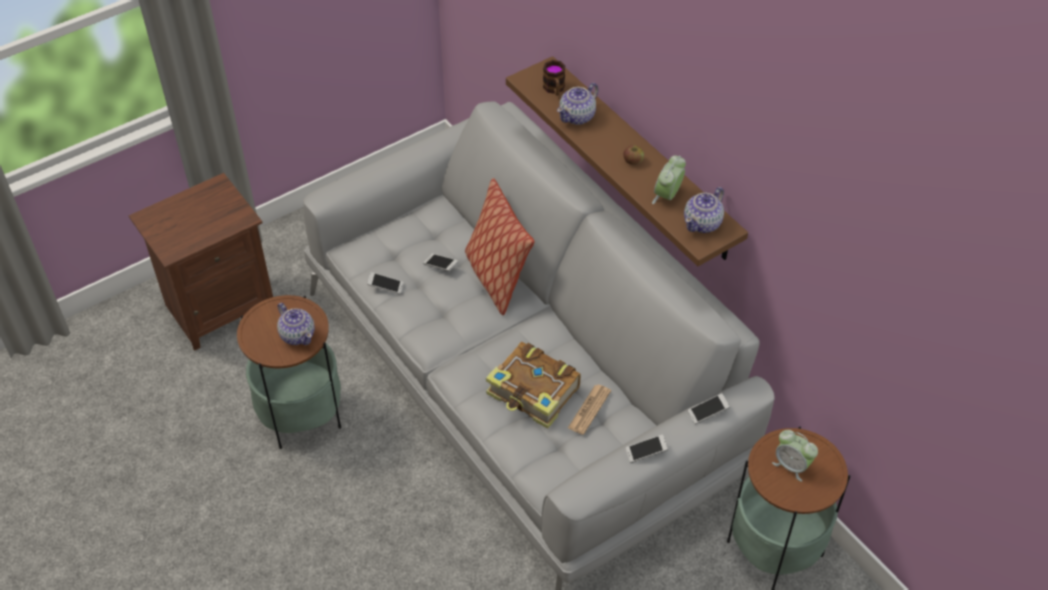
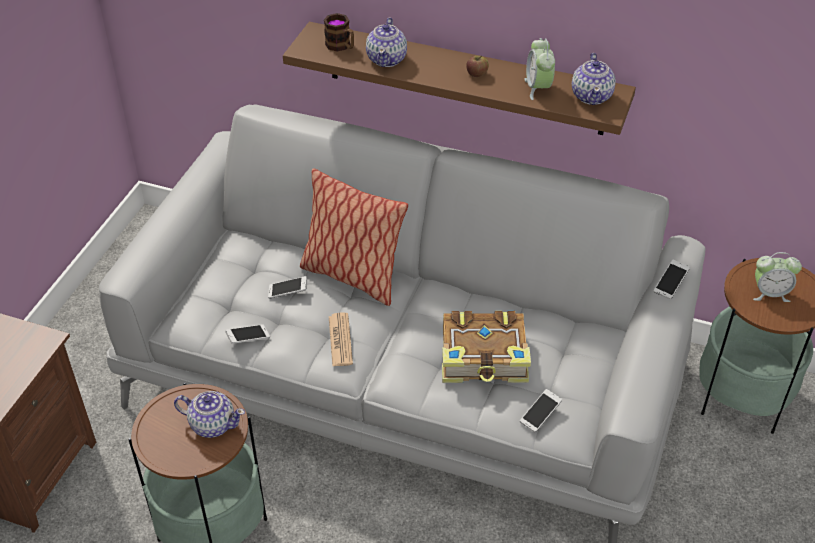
camera: 35 degrees left, 5 degrees down
newspaper [568,385,611,435] -> newspaper moved to [329,313,353,367]
phone [626,434,668,463] -> phone moved to [520,389,562,432]

